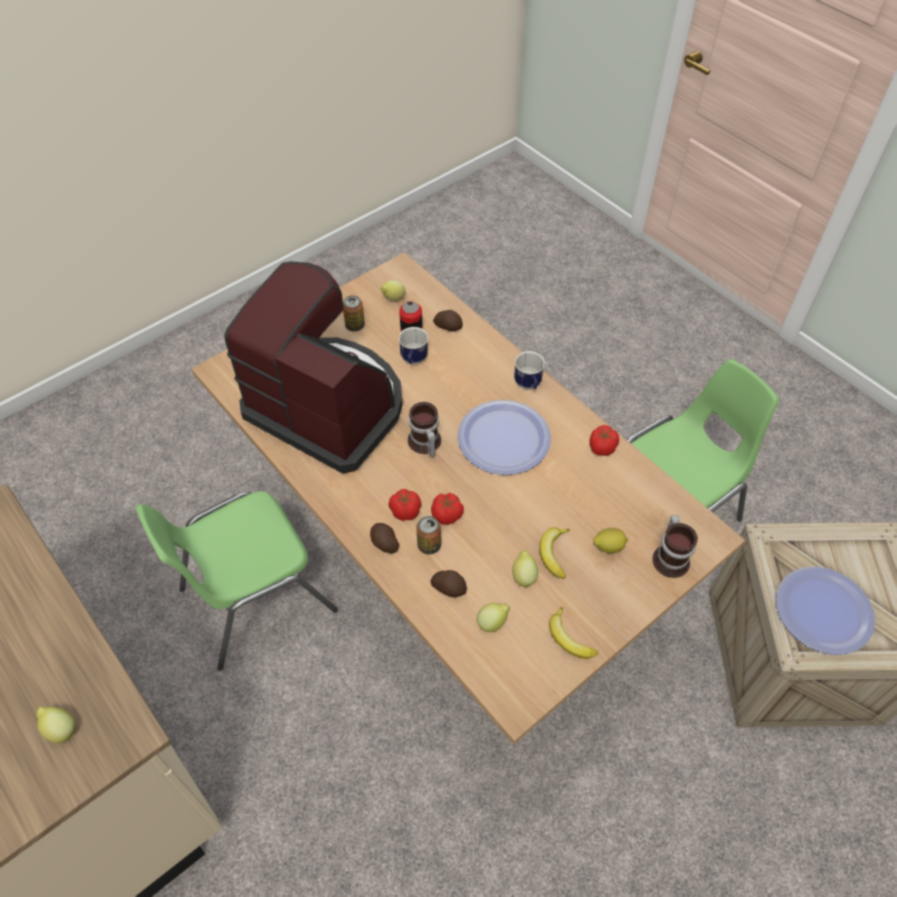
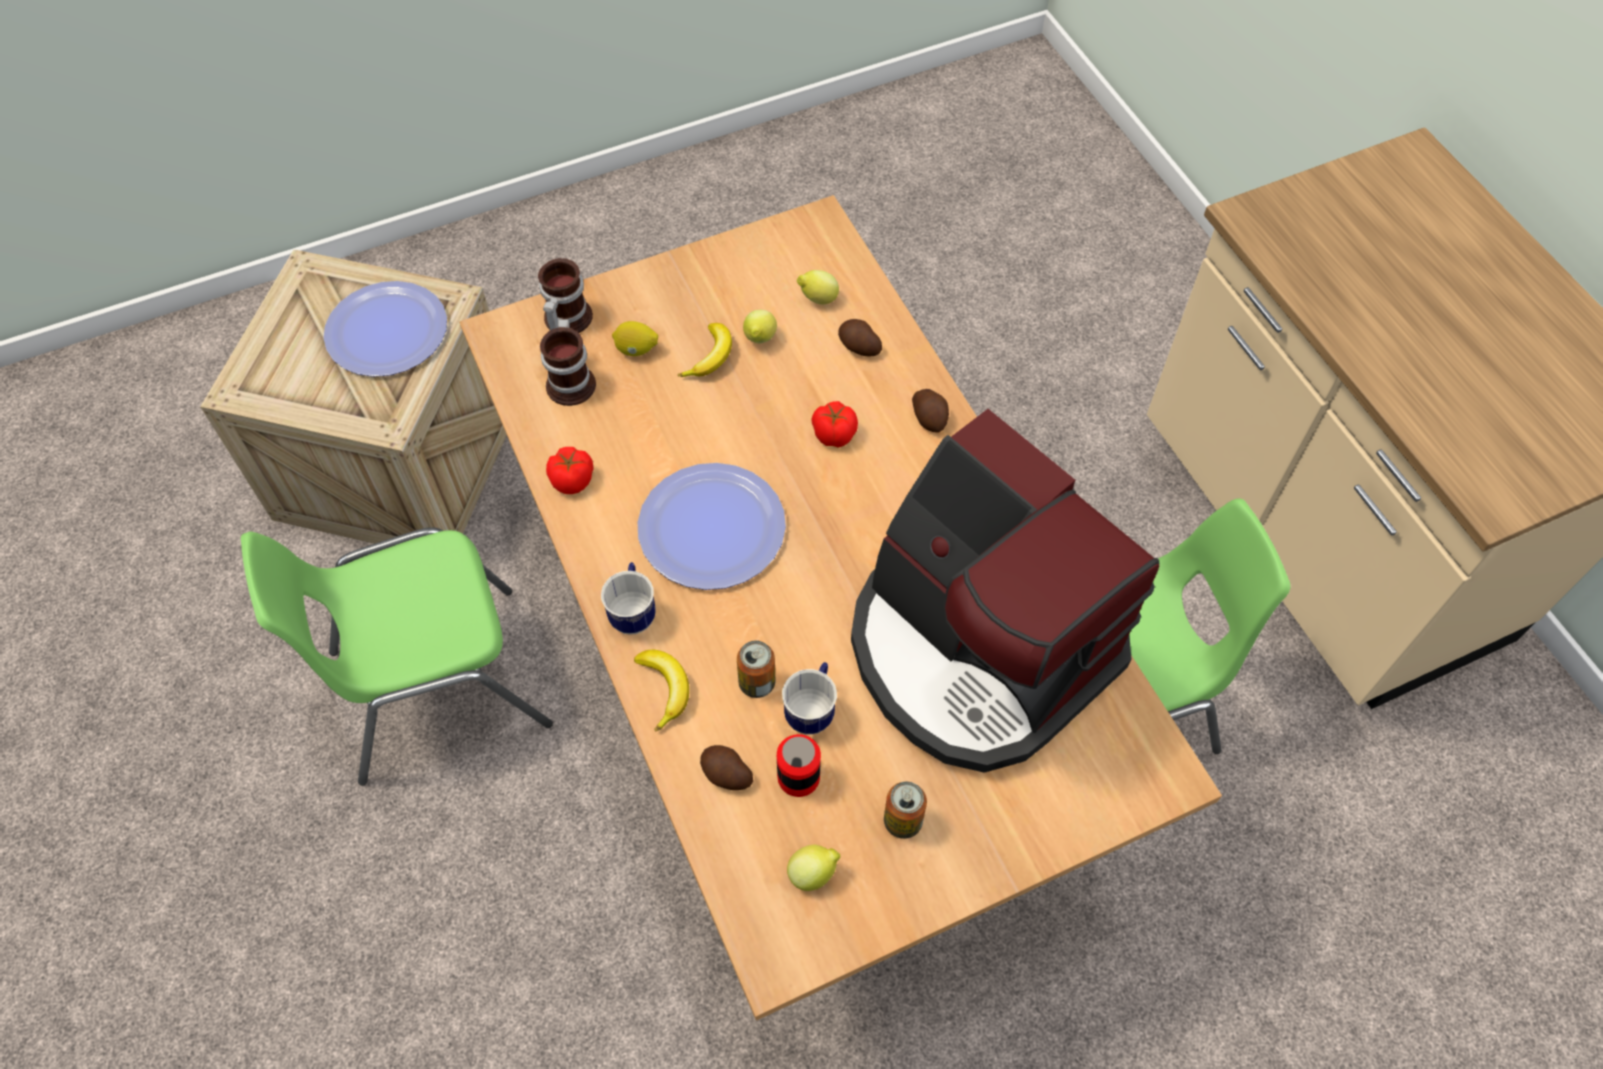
camera: 165 degrees left, 5 degrees up
lemon [36,707,75,743] -> none
tomato [388,489,421,521] -> none
mug [408,402,441,458] -> mug moved to [540,319,596,406]
can [416,516,441,555] -> can moved to [737,640,775,698]
banana [549,607,598,659] -> banana moved to [634,650,689,731]

